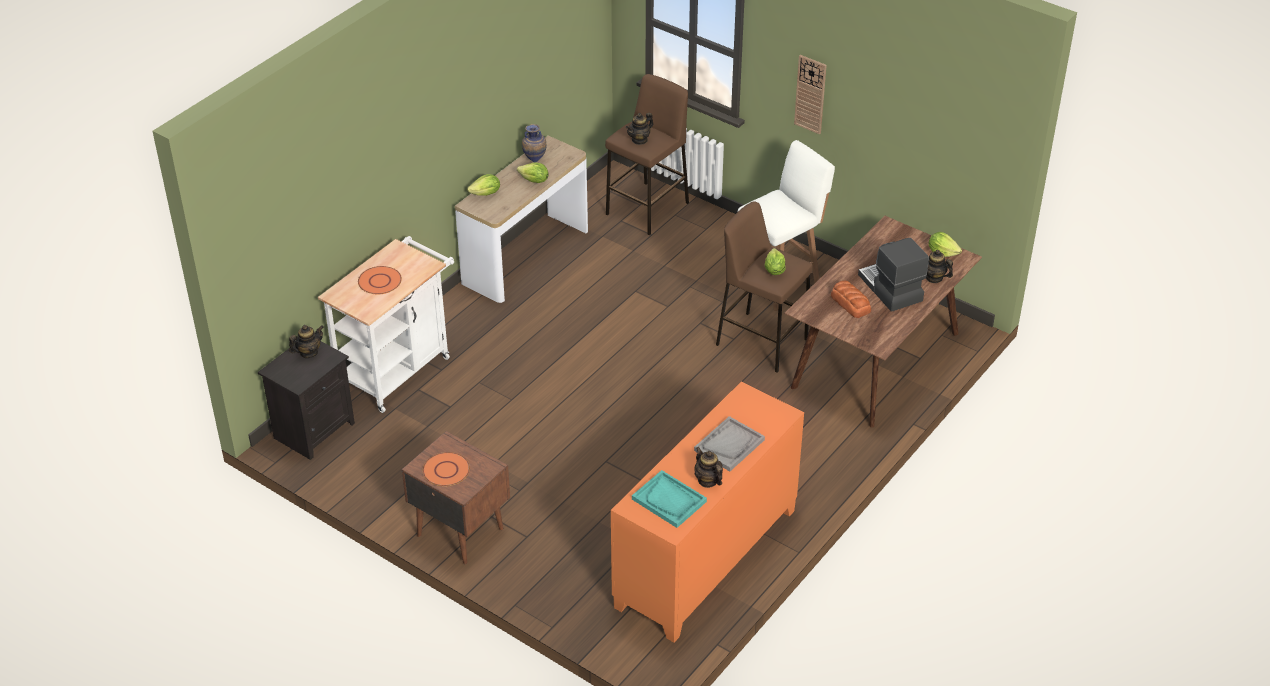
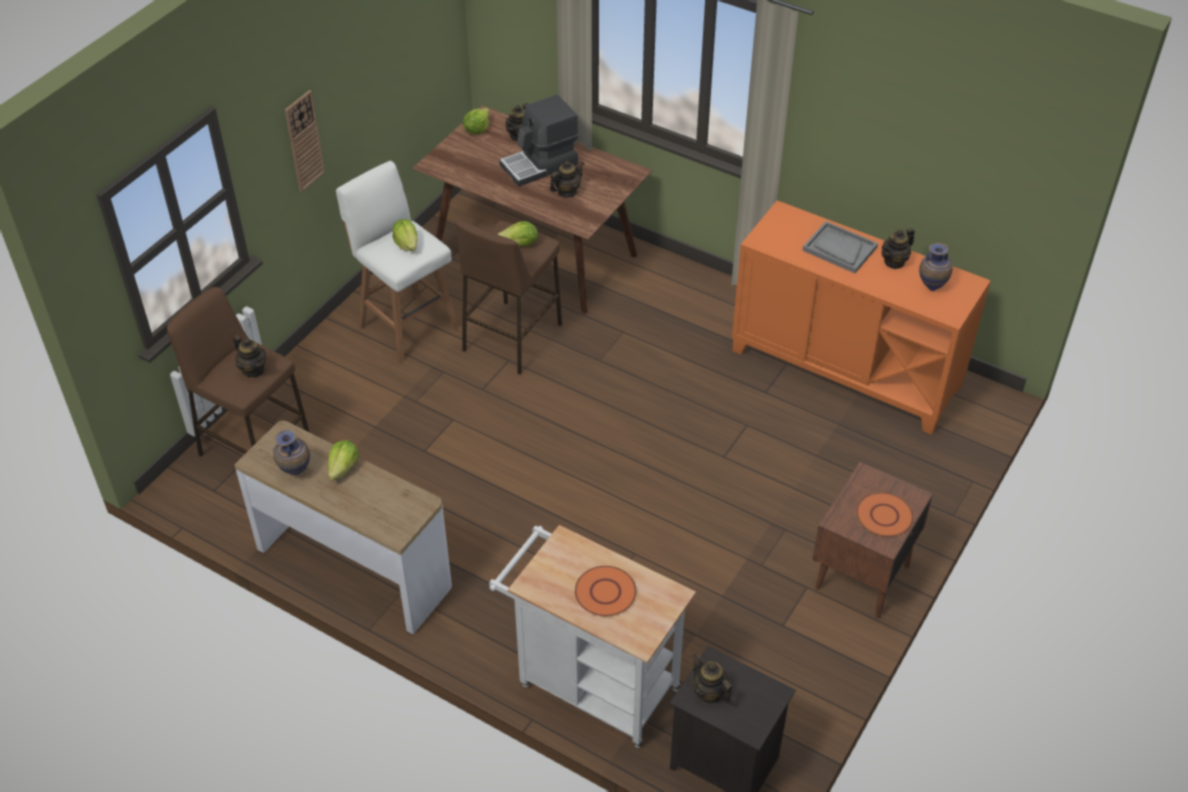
camera: 95 degrees left, 5 degrees up
lettuce [467,174,500,196] -> lettuce moved to [392,219,418,251]
turquoise tray [632,470,707,528] -> vase [919,243,953,291]
bread [831,281,871,318] -> teapot [550,161,584,197]

